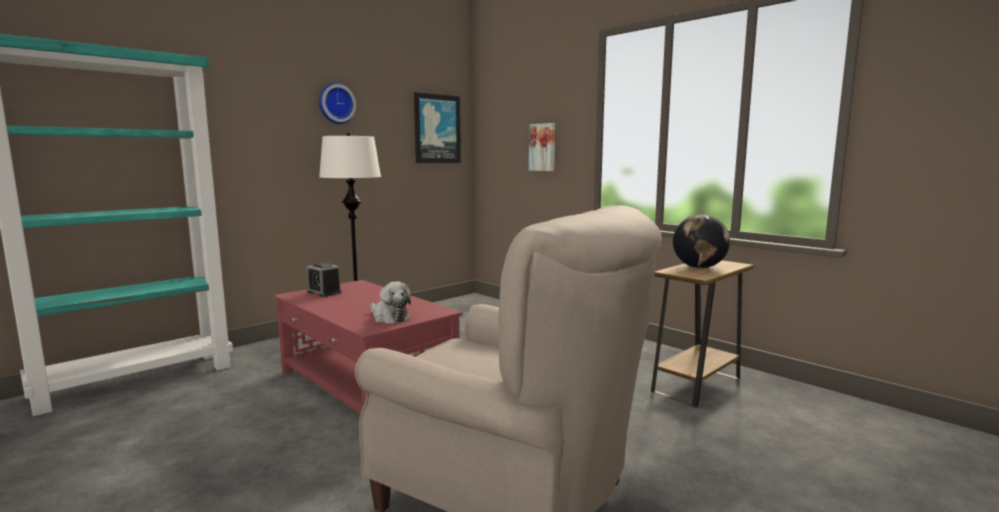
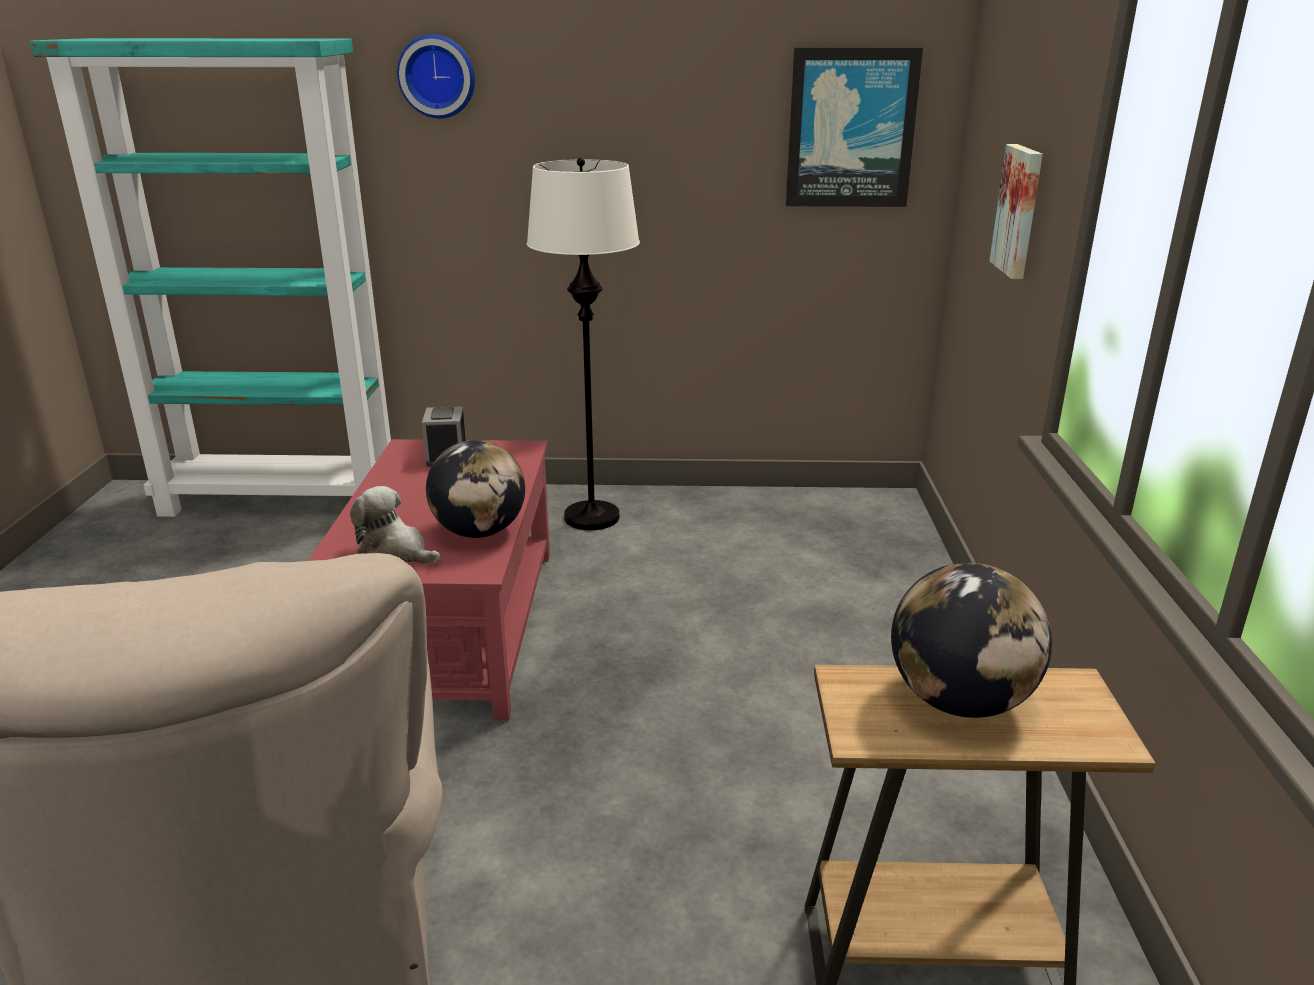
camera: 45 degrees right, 15 degrees up
wall clock [319,83,356,124] -> wall clock moved to [397,34,475,118]
plush toy [370,282,411,324] -> plush toy turned 120 degrees clockwise [350,486,440,565]
none -> globe [426,440,525,538]

